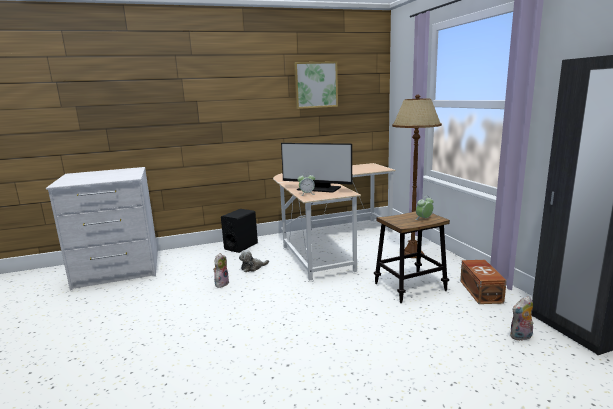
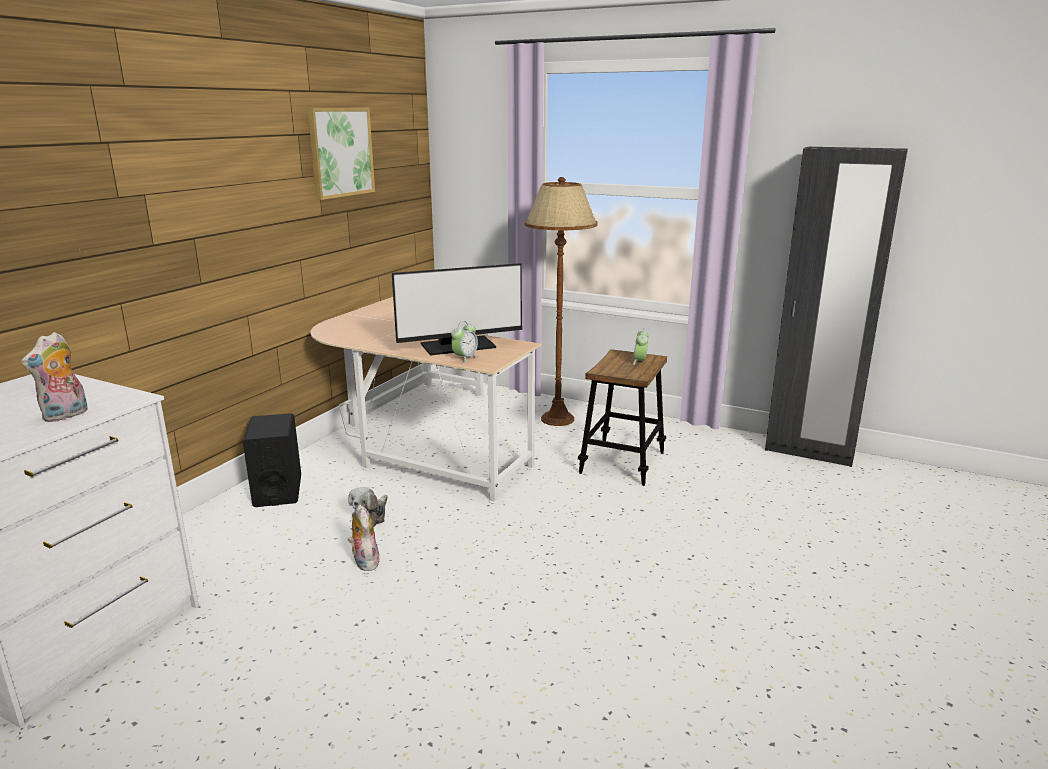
camera: 45 degrees left, 5 degrees up
brown storage box [460,260,507,304] -> none
plush toy [510,296,534,341] -> plush toy moved to [21,332,88,422]

